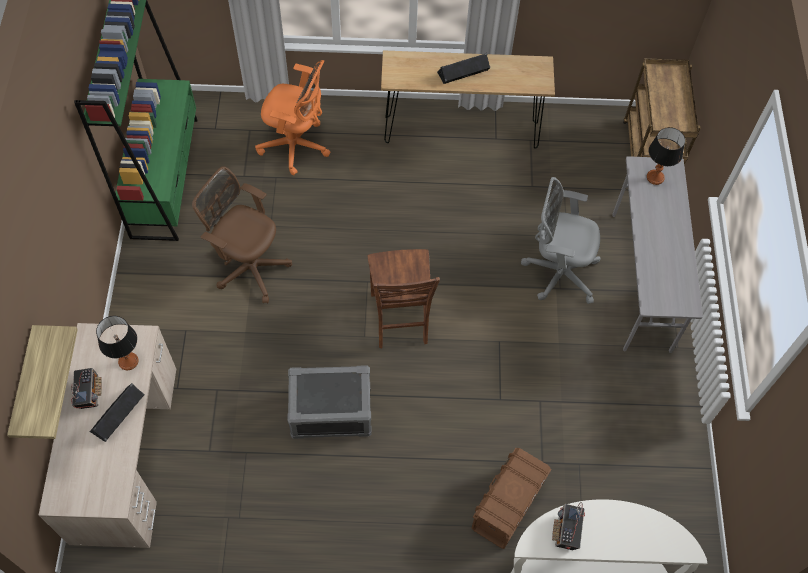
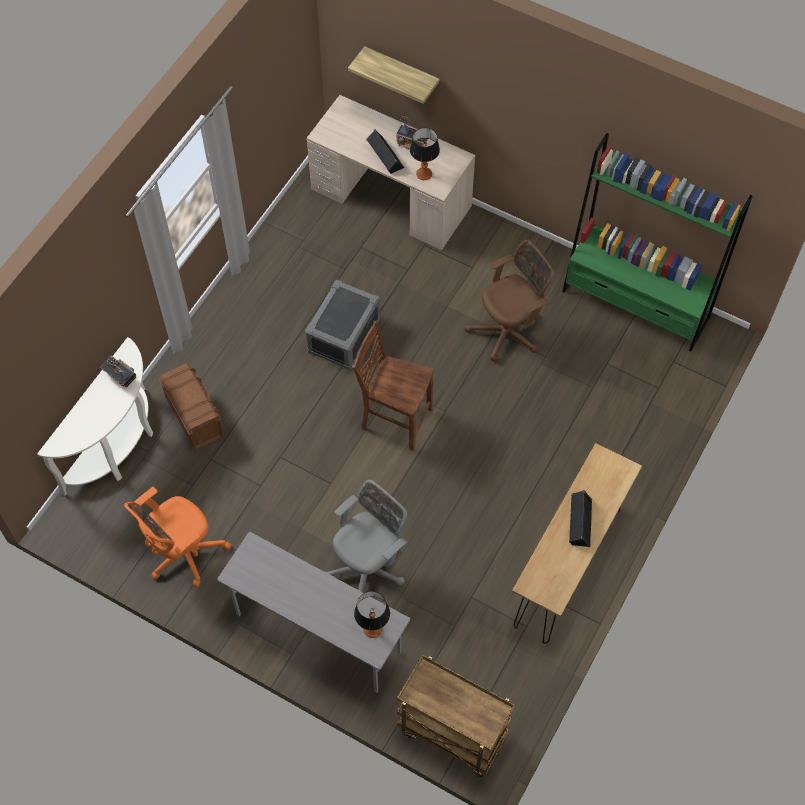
camera: 120 degrees right, 0 degrees up
orange office chair [255,60,330,175] -> orange office chair moved to [124,487,231,587]

